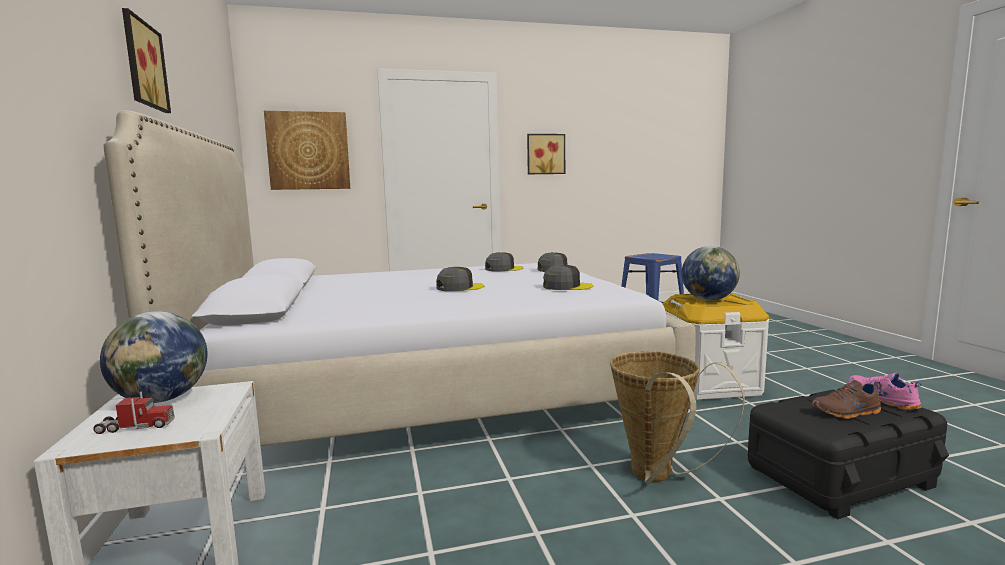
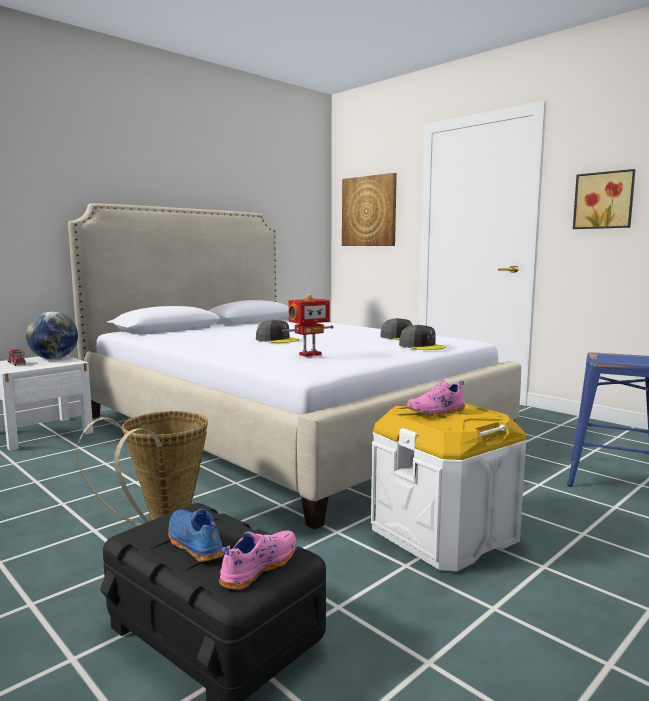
camera: 60 degrees right, 0 degrees up
picture [122,8,171,113] -> none
grey cap [543,264,594,290] -> toy robot [283,294,333,357]
globe [682,246,740,301] -> pink shoe [407,381,465,417]
brown shoe [812,380,881,419] -> blue shoe [168,509,224,562]

